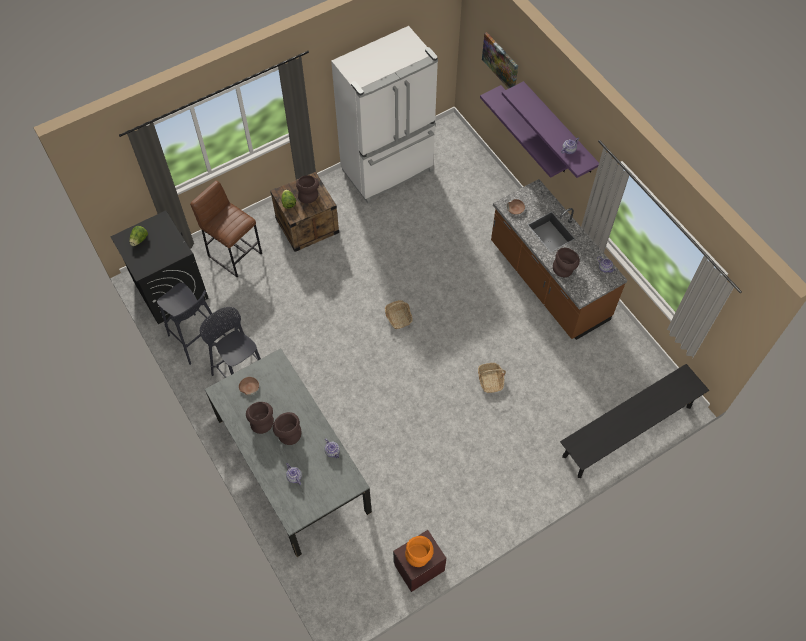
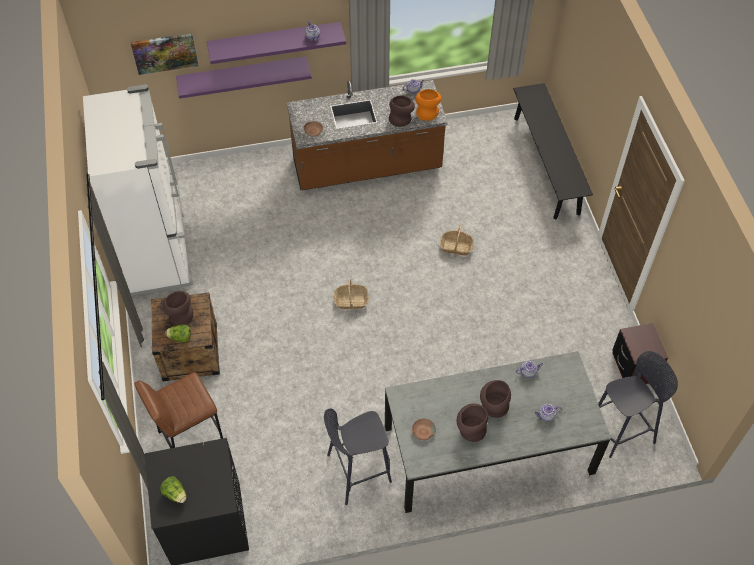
camera: 70 degrees left, 5 degrees down
grey stool [157,282,226,365] -> grey stool moved to [598,351,678,458]
orange vase [405,536,434,567] -> orange vase moved to [415,89,441,121]

